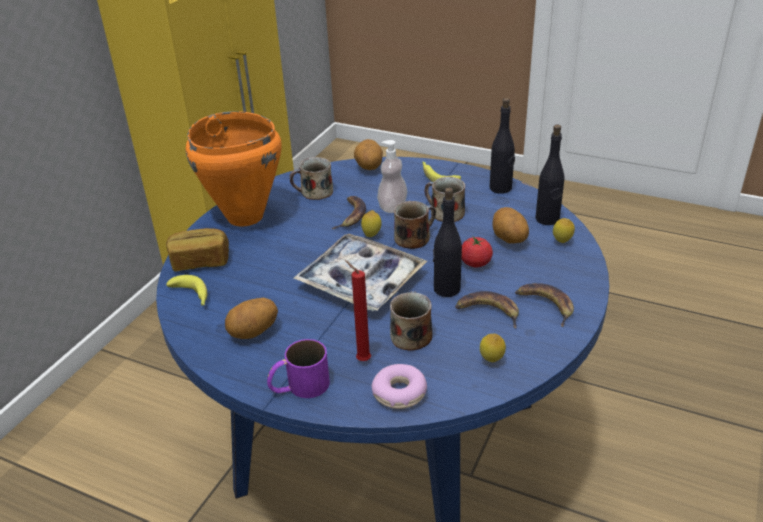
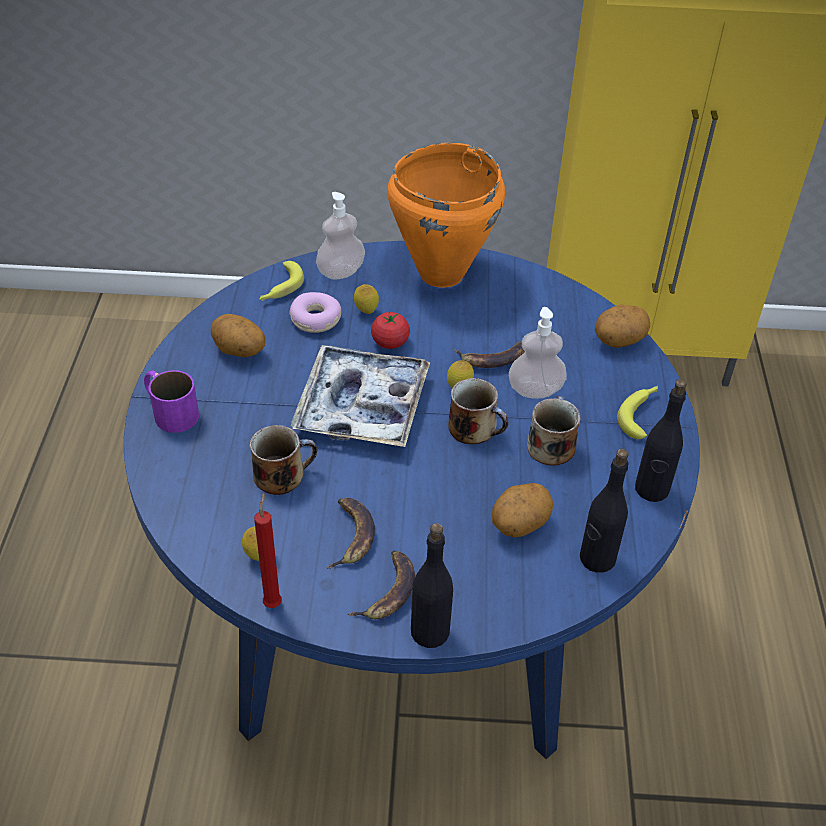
camera: 65 degrees right, 10 degrees up
bread [166,228,229,272] -> soap dispenser [316,192,365,280]
mug [290,157,333,200] -> none
red candle [345,260,371,361] -> red candle moved to [254,493,282,608]
donut [372,364,427,409] -> donut moved to [289,292,341,333]
black bottle [433,188,462,297] -> black bottle moved to [411,523,453,648]
tomato [462,237,493,267] -> tomato moved to [371,311,410,349]
lemon [553,218,575,243] -> lemon moved to [354,284,379,314]

